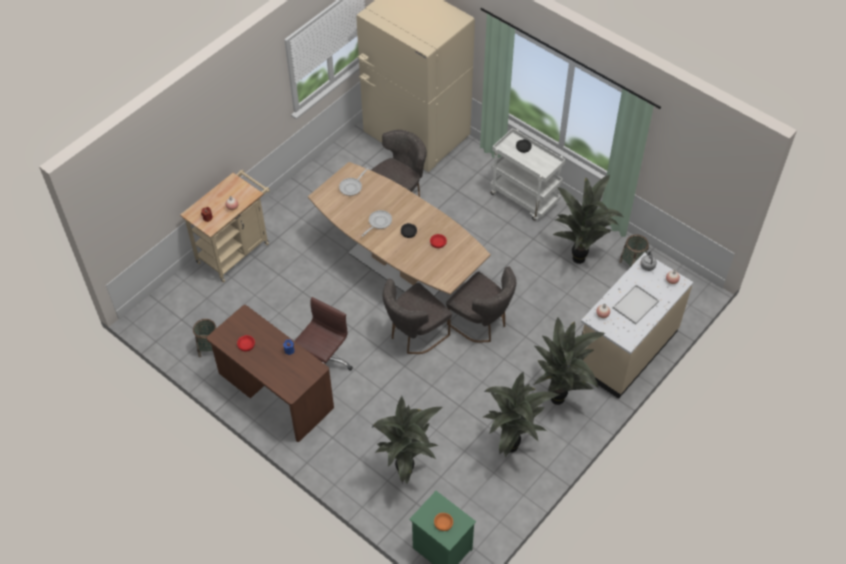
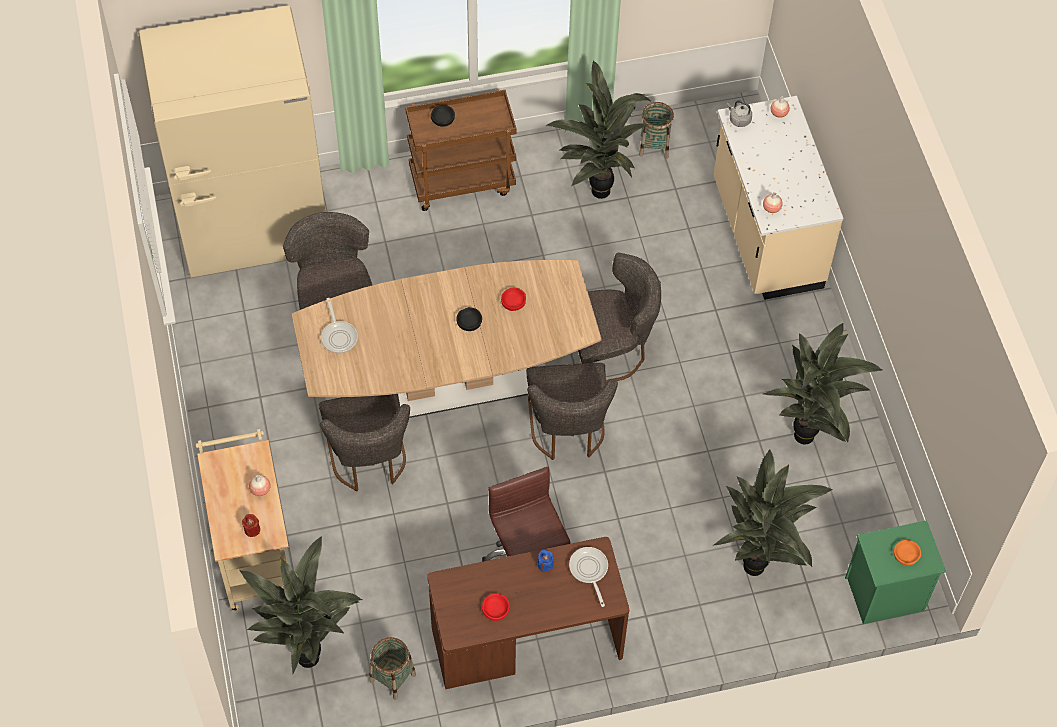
camera: 55 degrees left, 5 degrees up
frying pan [361,210,392,237] -> frying pan moved to [569,547,608,607]
white cart [490,128,566,221] -> brown cart [405,89,517,211]
potted plant [533,318,605,405] -> potted plant moved to [239,536,362,674]
white tray [613,284,659,325] -> none
none -> grey chair [319,394,410,491]

